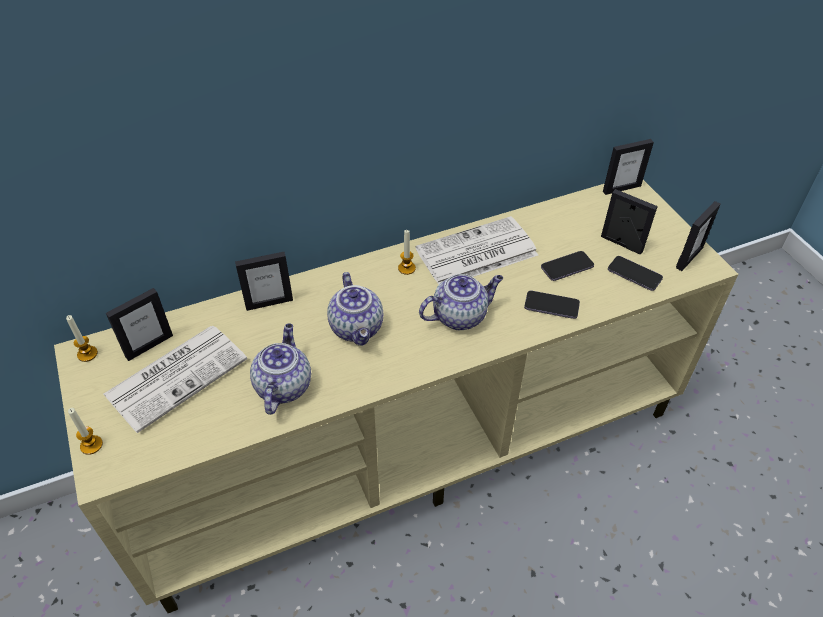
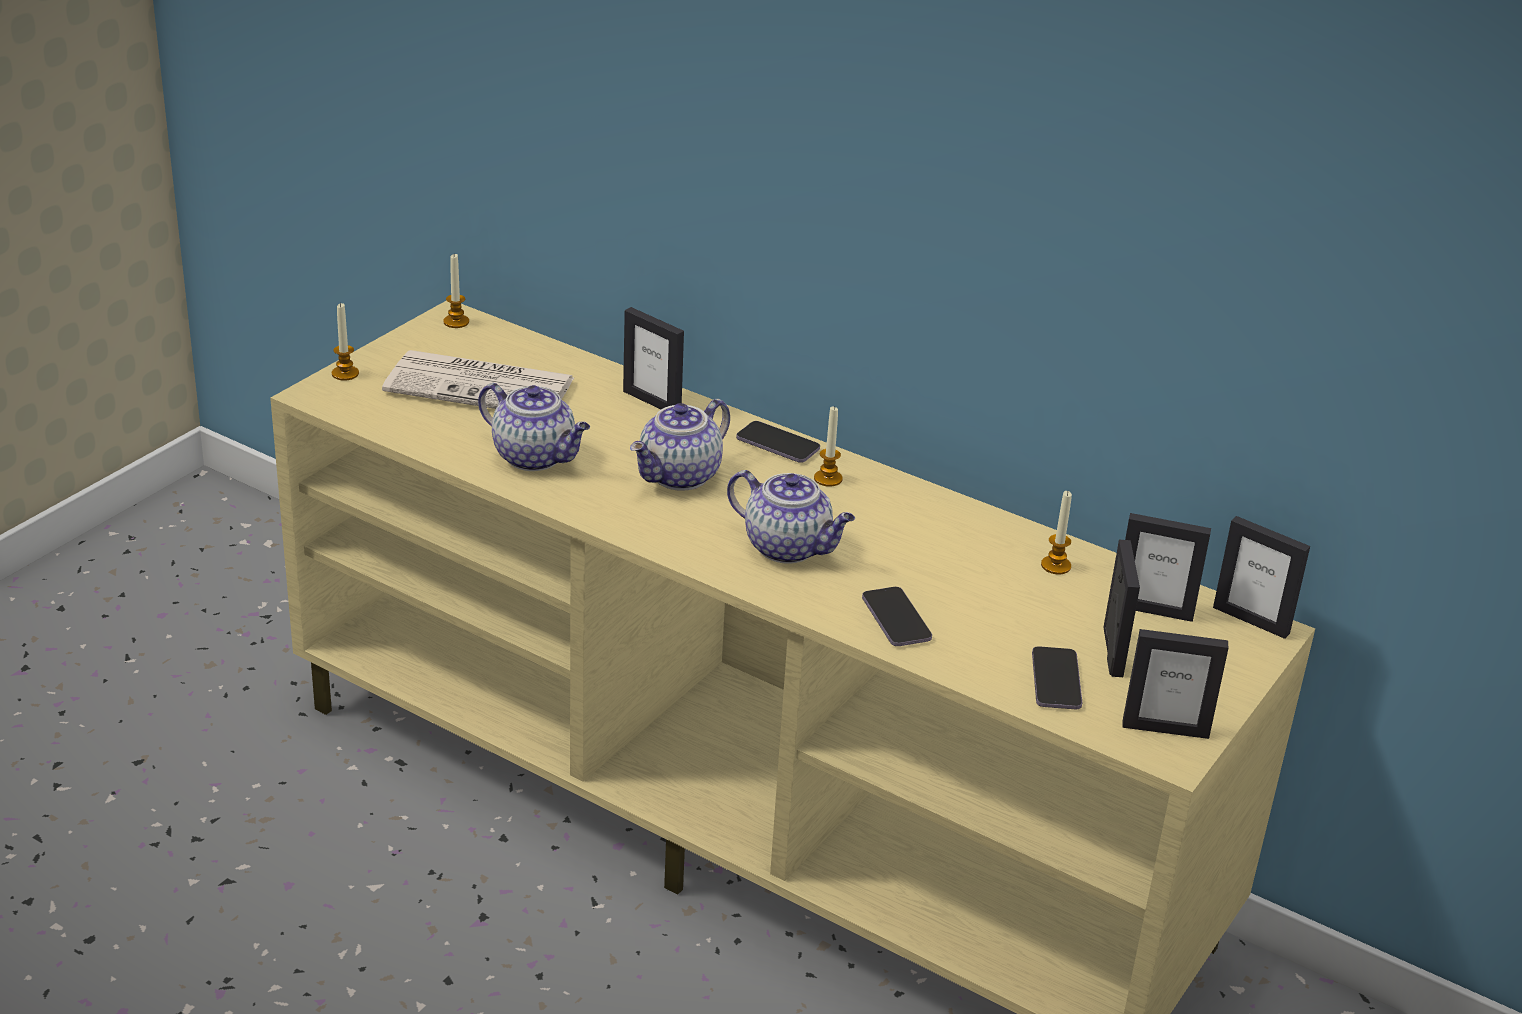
camera: 55 degrees right, 15 degrees down
picture frame [106,288,173,361] -> picture frame moved to [1125,513,1211,622]
teapot [250,323,311,415] -> teapot turned 60 degrees clockwise [478,383,590,471]
newspaper [415,216,538,284] -> none
phone [541,251,594,281] -> phone moved to [736,421,820,463]
none -> candle [1041,491,1072,574]

